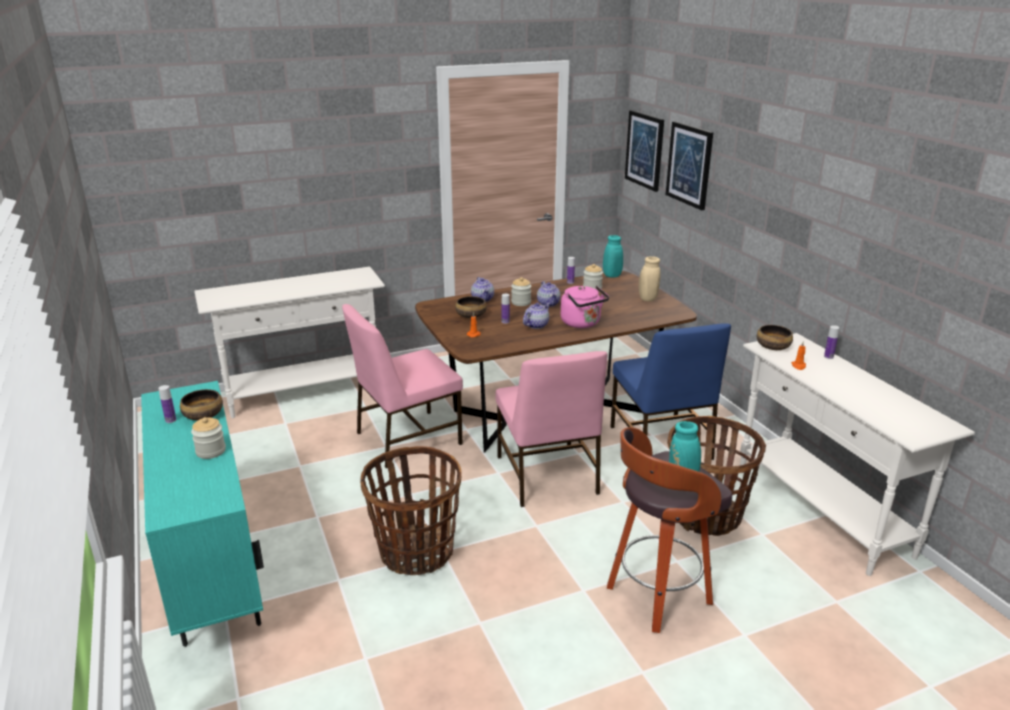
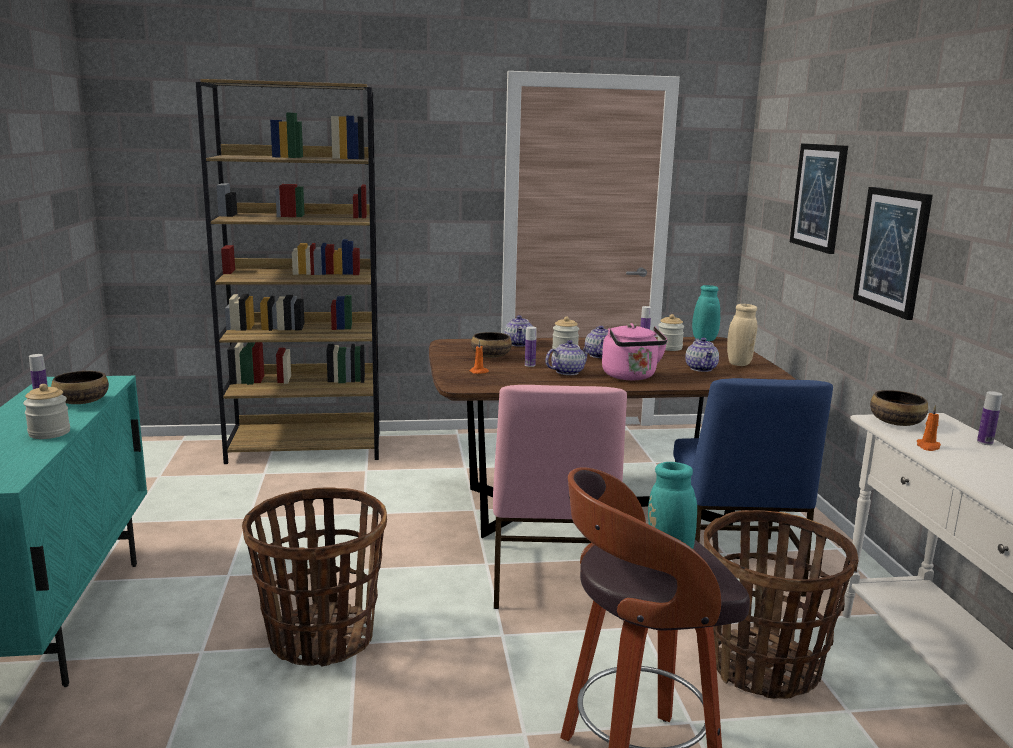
camera: 15 degrees right, 10 degrees down
white console table [194,267,385,418] -> brown bookcase [196,79,379,464]
pink chair [342,304,463,468] -> none
picture [625,110,664,192] -> picture moved to [853,187,933,320]
none -> teapot [685,338,719,372]

